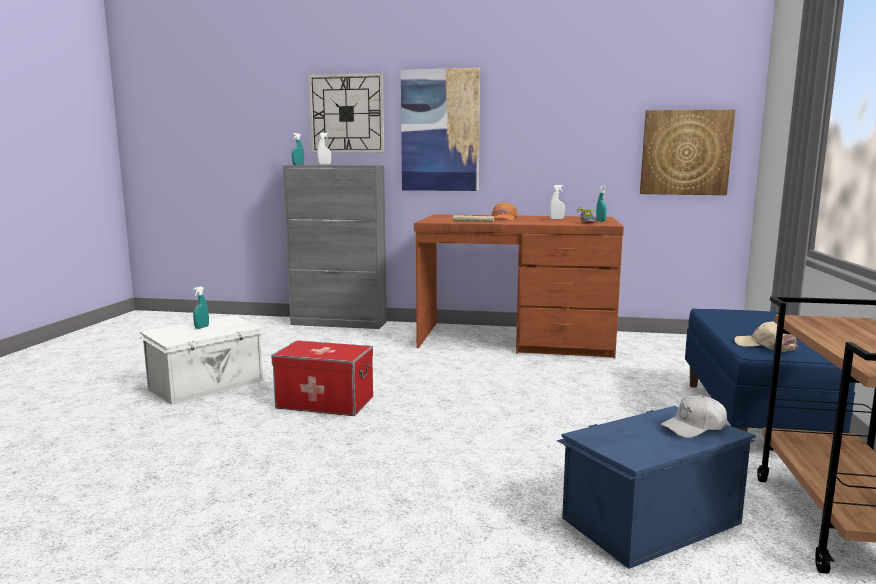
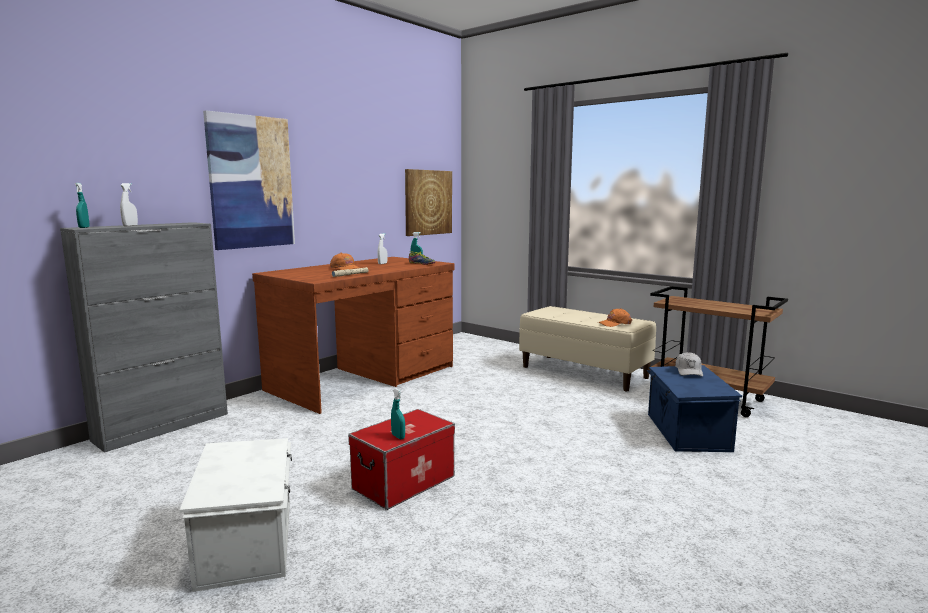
camera: 60 degrees left, 0 degrees up
turquoise spray bottle [193,286,209,329] -> turquoise spray bottle moved to [391,389,405,439]
wall clock [308,73,384,153] -> none
blue bench [685,308,855,433] -> beige bench [519,306,656,391]
beige cap [734,322,798,352] -> orange cap [598,308,632,327]

